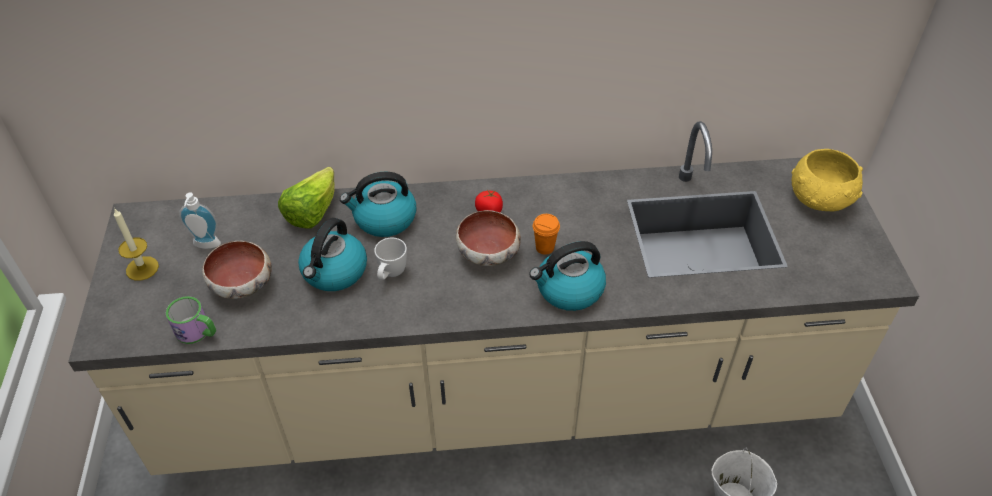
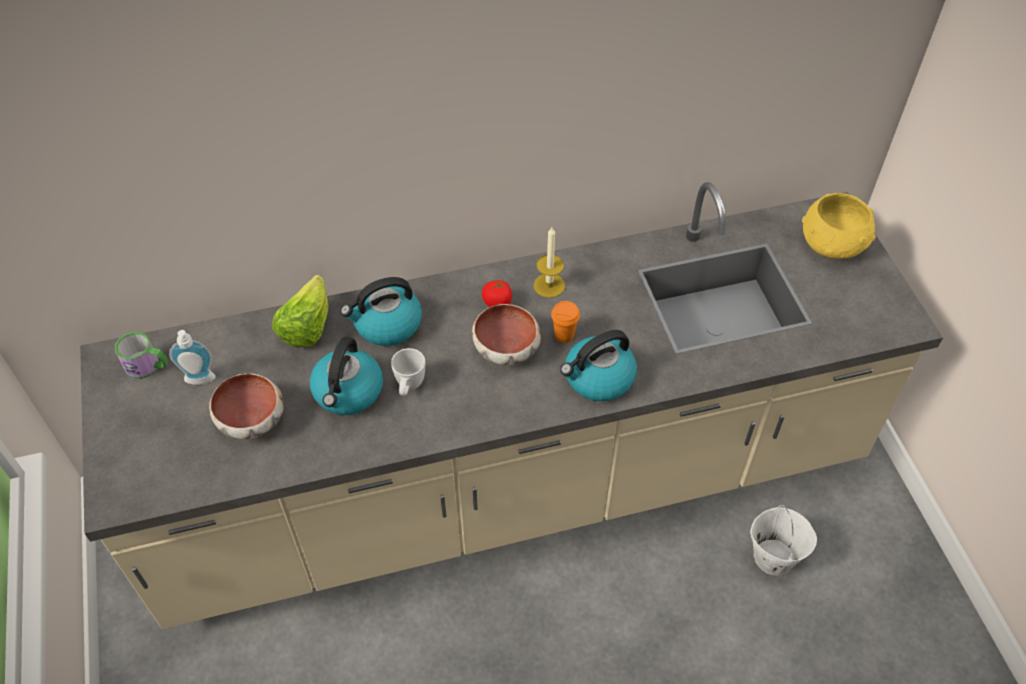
camera: 10 degrees left, 5 degrees up
candle [114,209,159,281] -> candle moved to [534,227,565,298]
mug [166,296,216,344] -> mug moved to [115,332,168,379]

